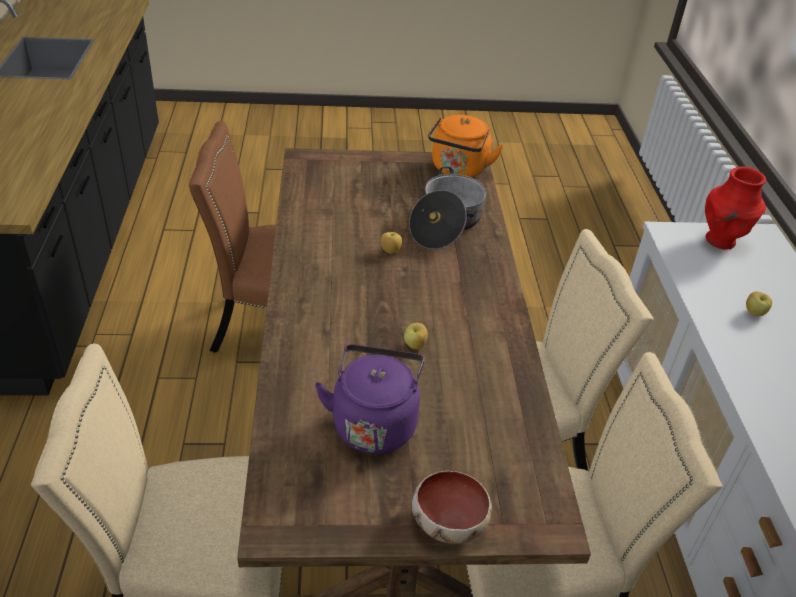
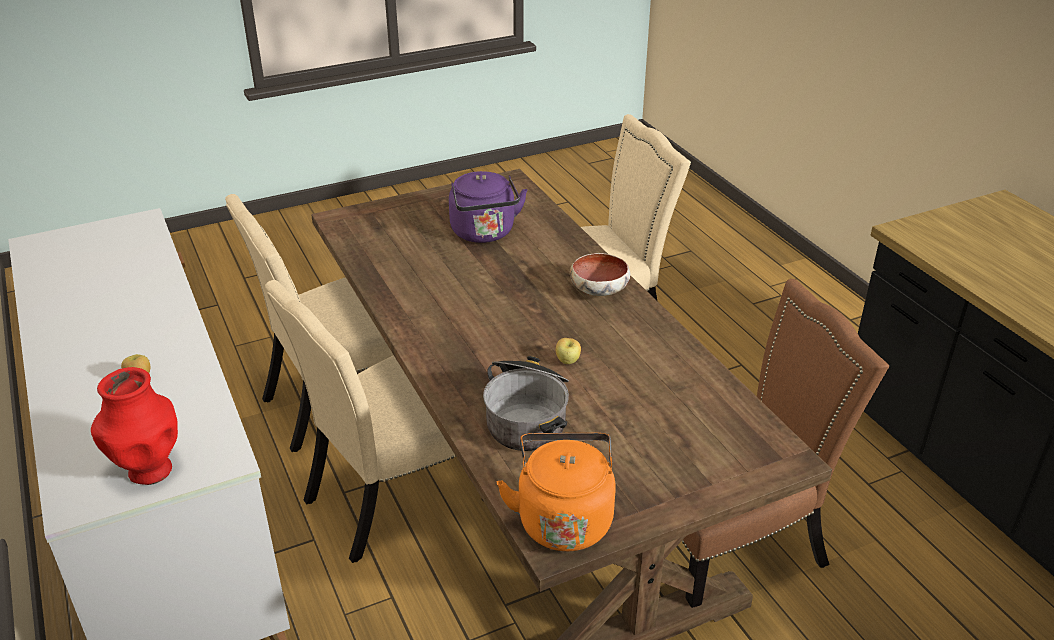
camera: 160 degrees right, 5 degrees down
apple [404,323,428,349] -> none
bowl [412,471,492,544] -> bowl moved to [570,253,630,296]

